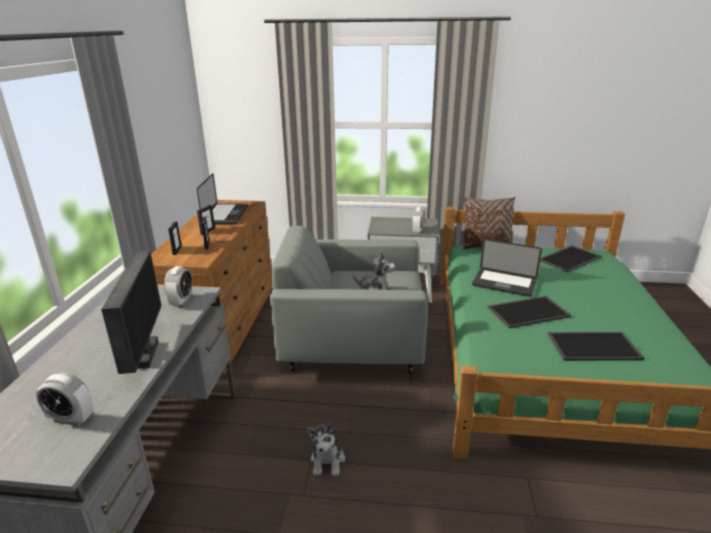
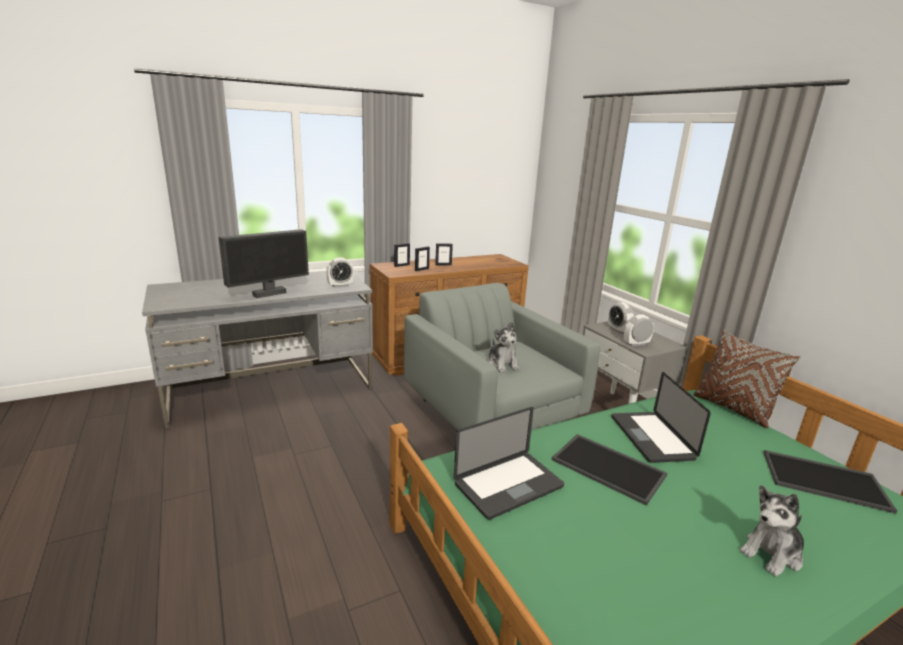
camera: 55 degrees right, 5 degrees down
alarm clock [36,373,93,426] -> alarm clock moved to [608,302,634,334]
laptop [197,173,248,224] -> laptop moved to [454,407,564,520]
plush toy [307,423,345,476] -> plush toy moved to [739,485,804,576]
tray [548,332,645,361] -> none

